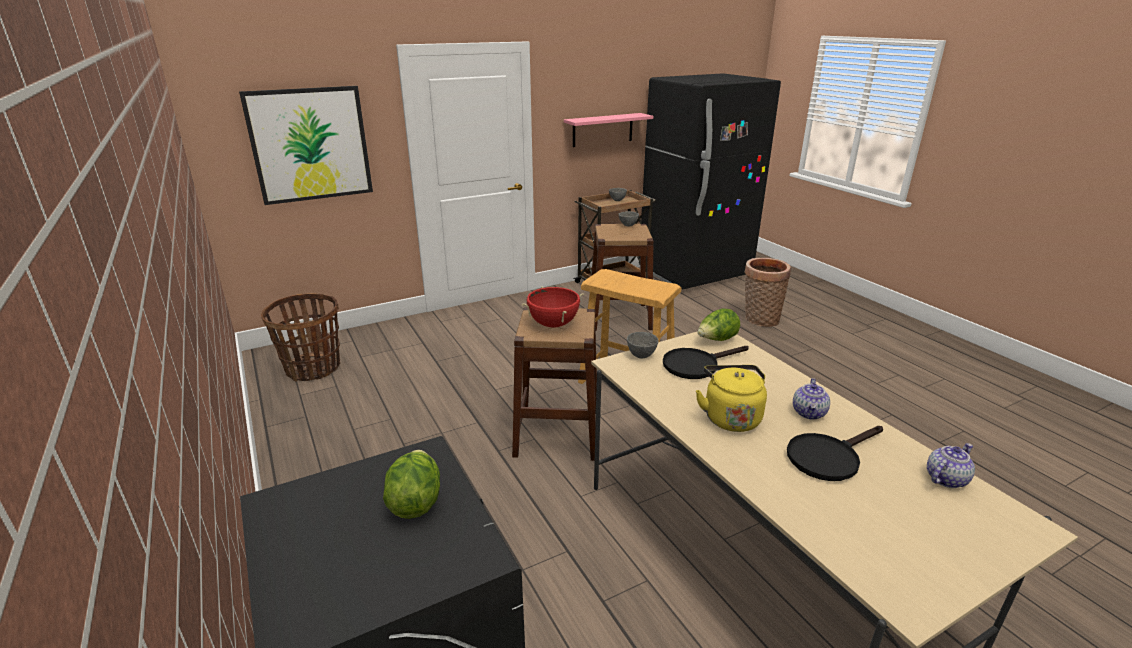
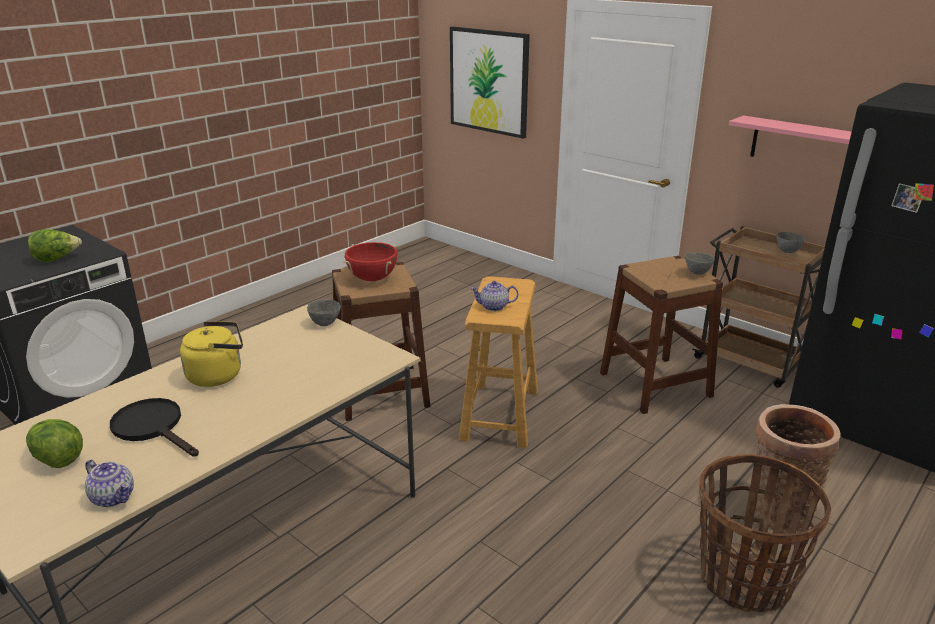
camera: 70 degrees right, 0 degrees up
basket [261,293,340,382] -> basket moved to [699,454,831,613]
black frying pan [663,346,749,379] -> none
lettuce [698,309,740,341] -> lettuce moved to [26,419,83,468]
teapot [793,378,830,420] -> teapot moved to [470,281,518,311]

